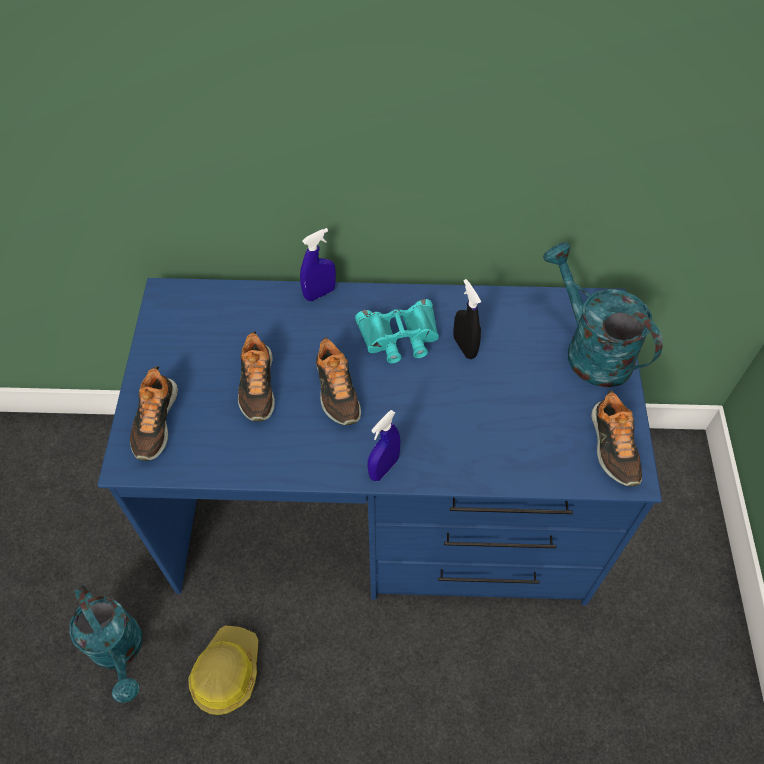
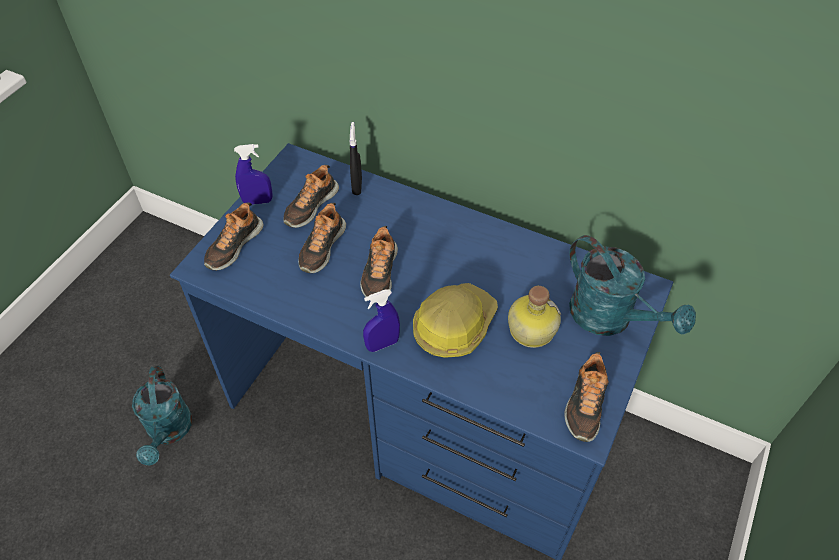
camera: 25 degrees right, 5 degrees down
hard hat [188,625,259,715] -> hard hat moved to [413,283,498,358]
blue spray bottle [300,228,336,301] -> blue spray bottle moved to [234,144,272,204]
turquoise binoculars [355,299,439,363] -> none
black spray bottle [453,279,481,359] -> black spray bottle moved to [350,122,362,195]
turquoise watering can [543,242,663,388] -> turquoise watering can turned 150 degrees clockwise [569,235,696,336]
none -> shoe [283,165,339,228]
none -> bottle [508,286,561,348]

